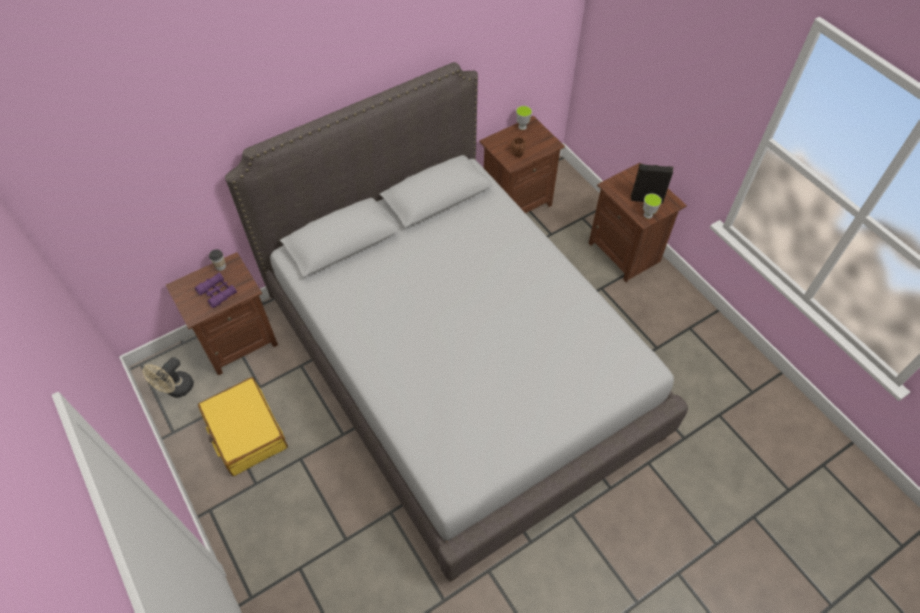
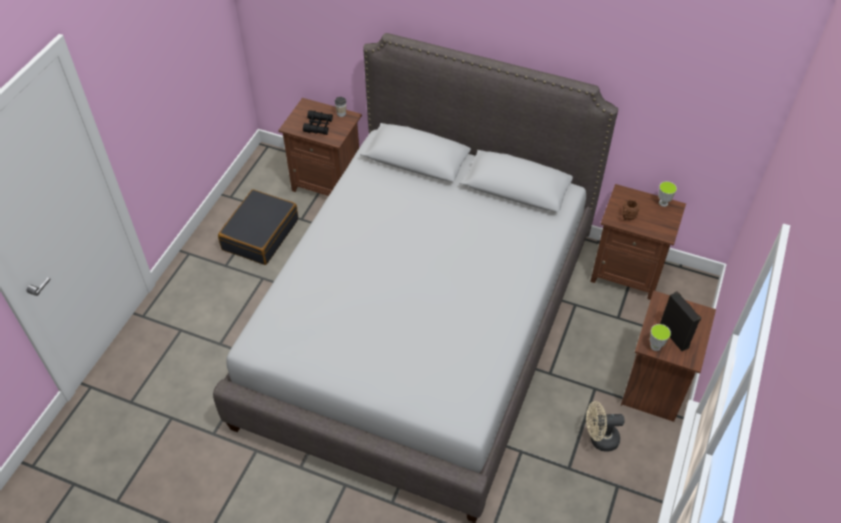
camera: 55 degrees right, 5 degrees down
beige fan [143,357,194,398] -> beige fan moved to [586,401,625,452]
purple binoculars [195,273,237,308] -> black binoculars [303,110,333,135]
yellow suitcase [198,377,288,476] -> black suitcase [218,189,298,265]

